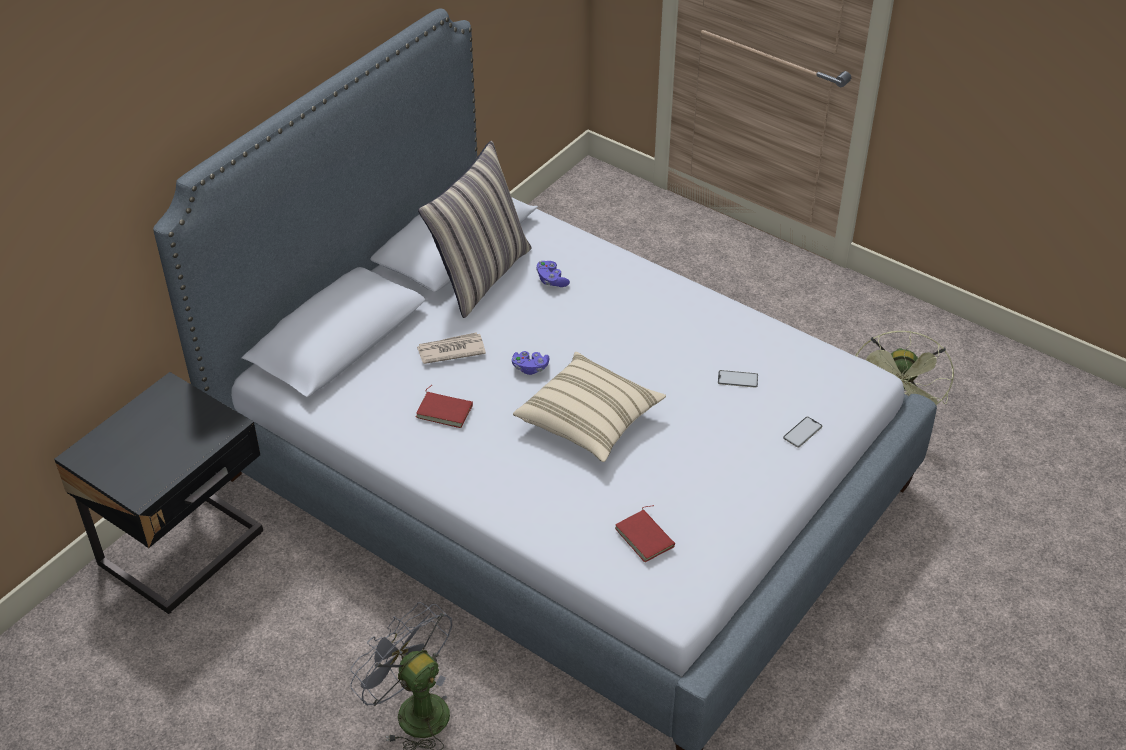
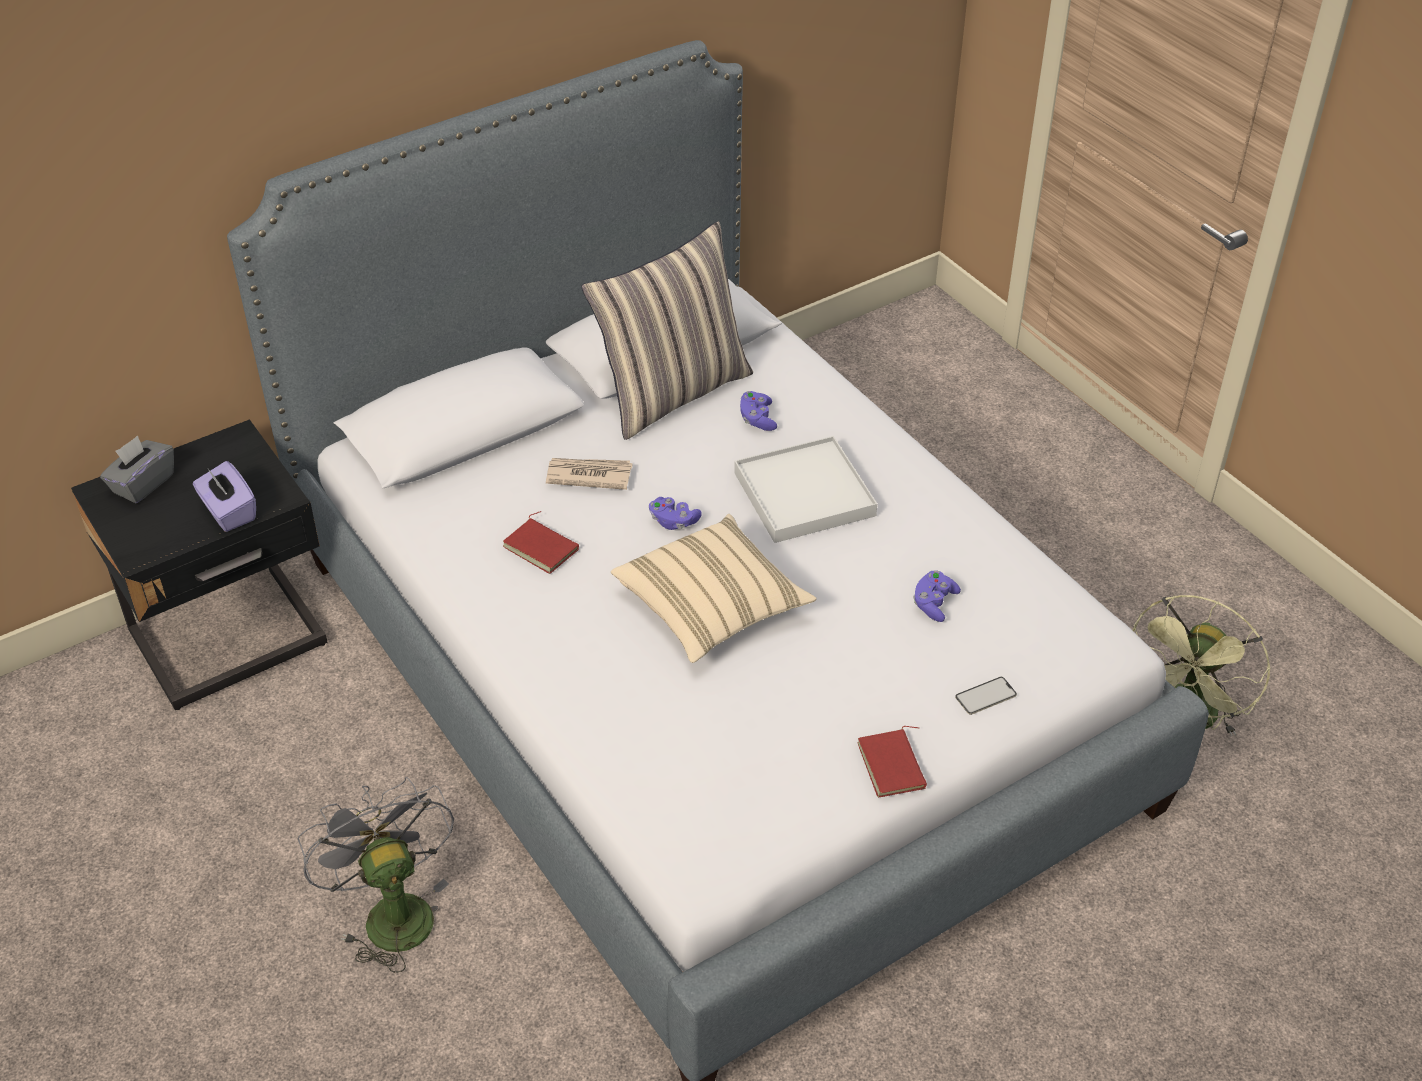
camera: 20 degrees right, 0 degrees up
red book [615,505,675,562] -> red book moved to [857,726,927,797]
phone [718,370,758,388] -> purple game controller [913,570,961,622]
none -> grey tissue box [100,435,174,504]
none -> purple tissue box [193,461,256,532]
none -> white tray [734,436,877,543]

